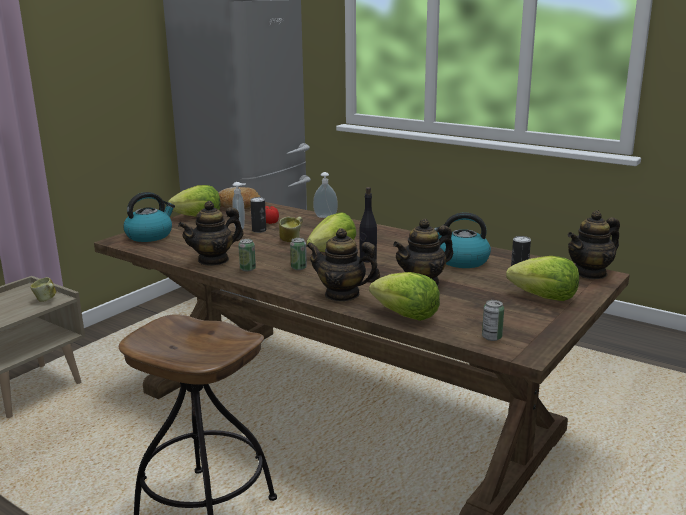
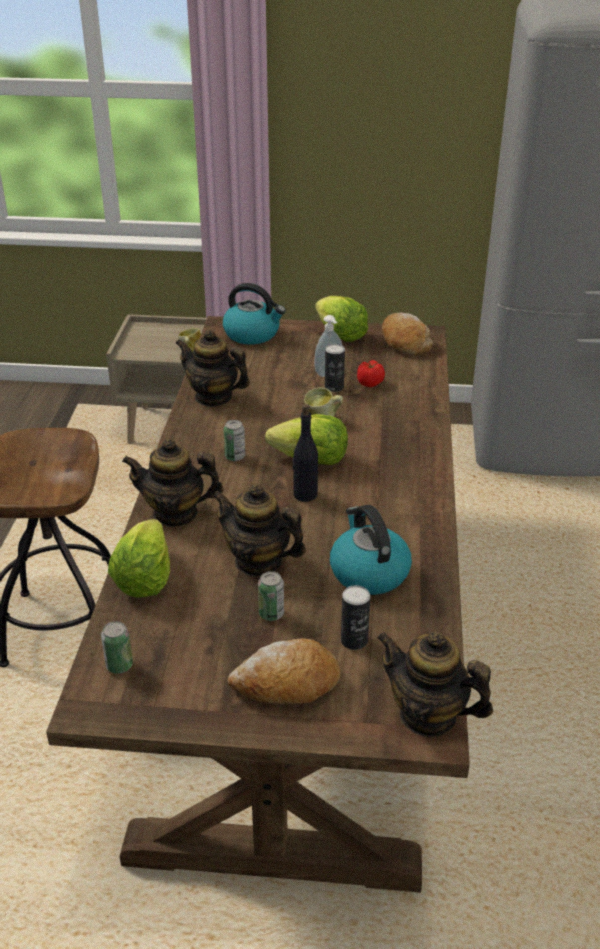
camera: 60 degrees right, 15 degrees up
can [238,239,256,271] -> can moved to [258,571,284,621]
teapot [306,228,380,302] -> teapot turned 75 degrees counterclockwise [122,438,224,527]
soap dispenser [313,172,338,218] -> none
lettuce [506,256,579,301] -> bread [228,638,341,704]

